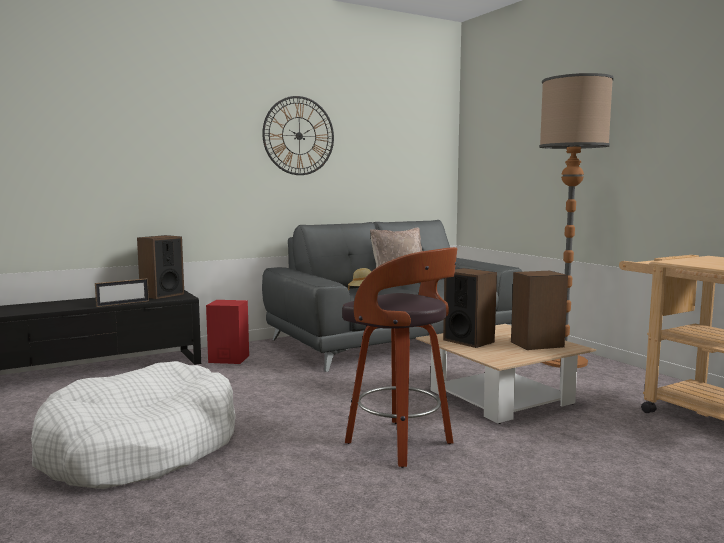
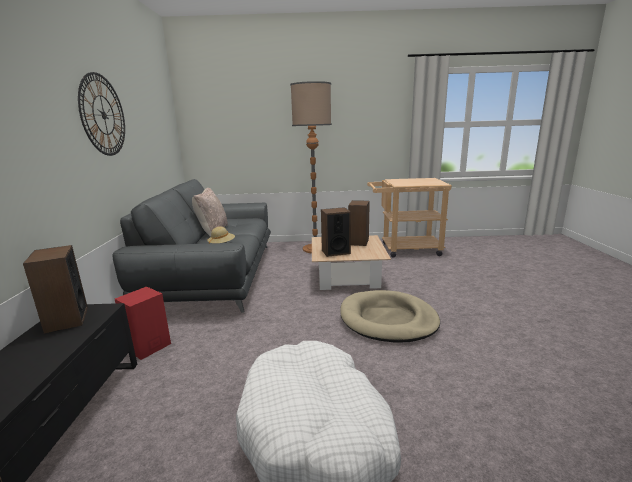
camera: 60 degrees left, 10 degrees up
picture frame [95,278,149,307] -> none
stool [342,247,457,468] -> beige dog bed [340,290,440,343]

